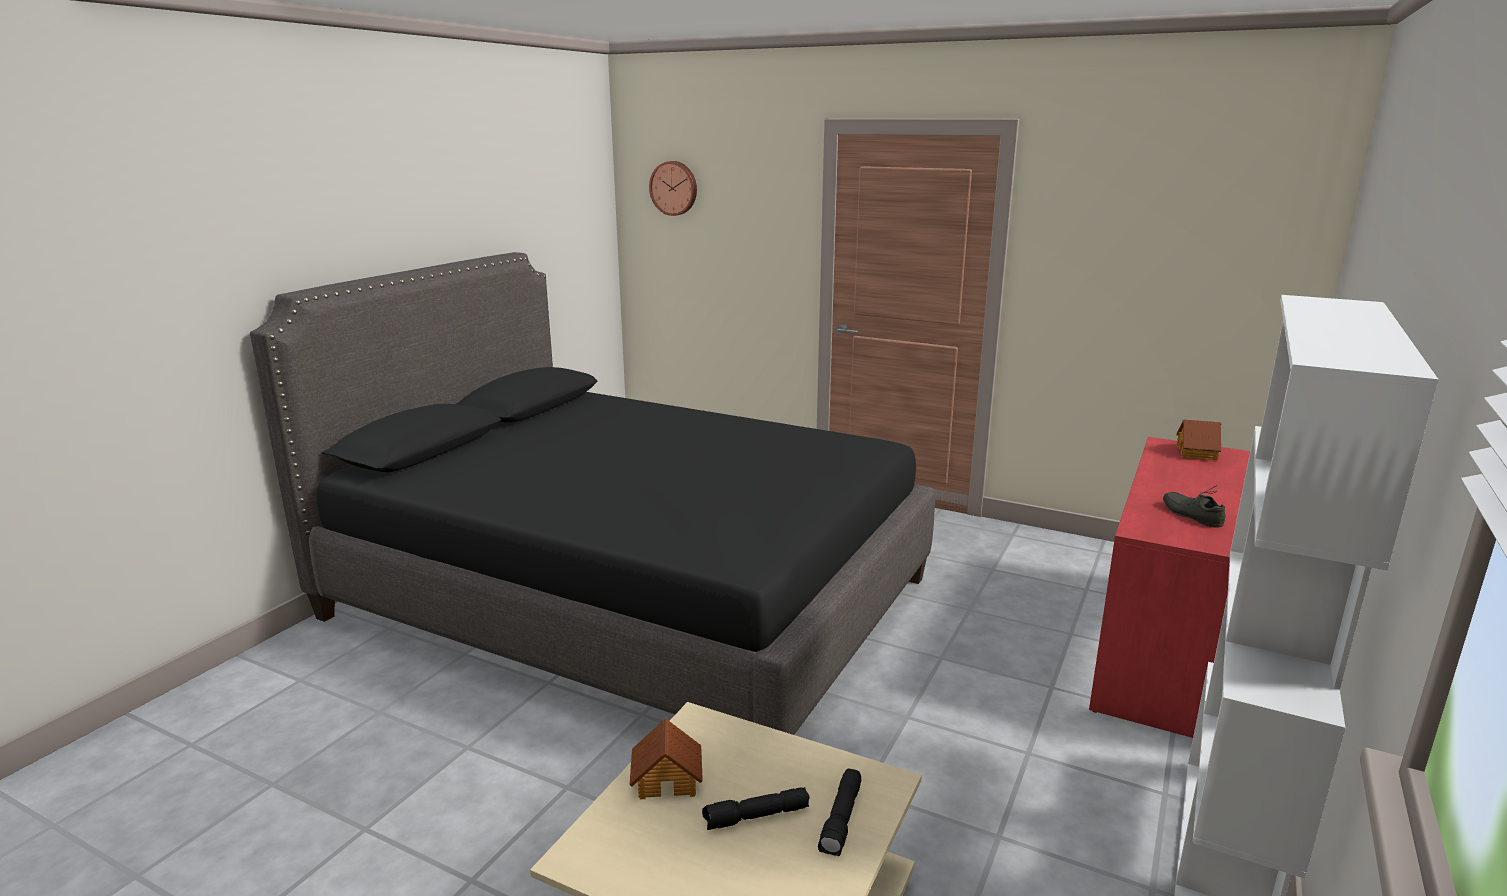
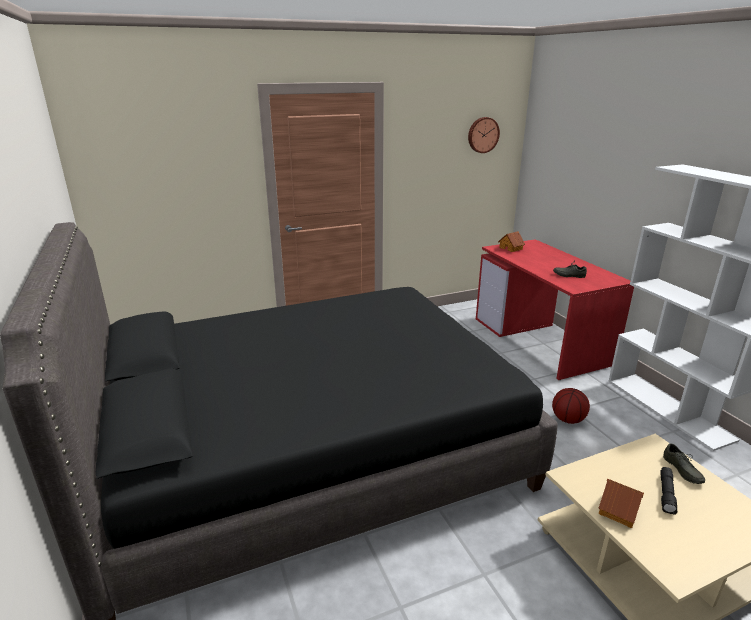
camera: 50 degrees left, 5 degrees up
wall clock [649,161,697,216] -> wall clock moved to [468,117,500,153]
black flashlight [818,769,861,856] -> grey shoe [663,443,705,484]
none -> basketball [552,388,590,424]

